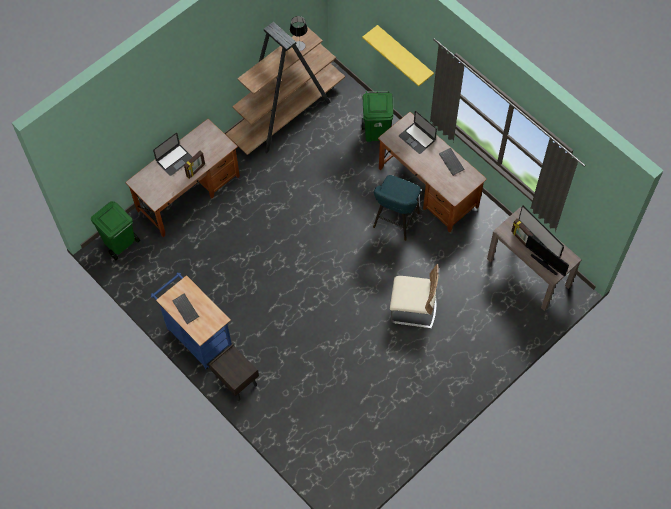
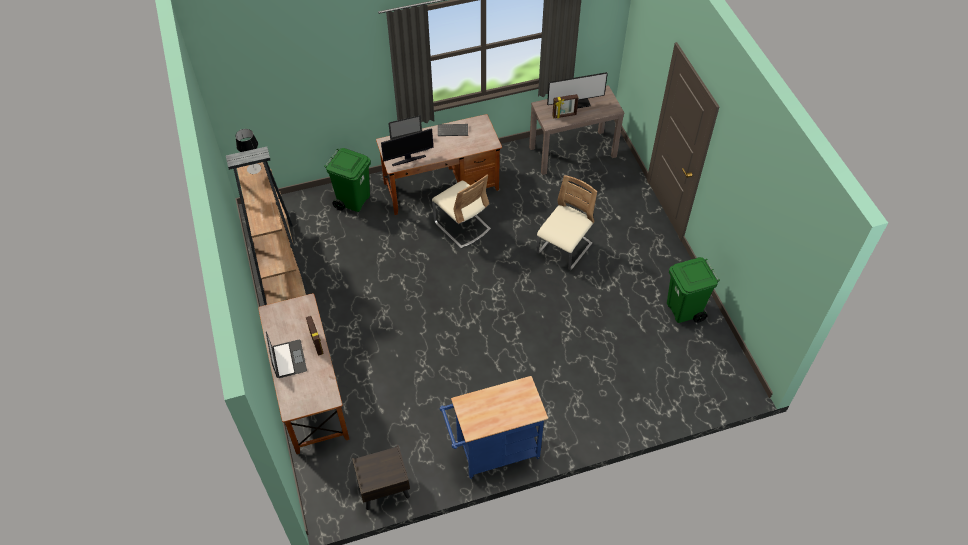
camera: 65 degrees left, 10 degrees down
green trash can [91,201,140,260] -> green trash can moved to [667,257,720,323]
keyboard [173,294,199,324] -> none
brown nightstand [209,344,259,401] -> brown nightstand moved to [352,445,410,510]
yellow shelf [362,25,434,86] -> none
turquoise stool [373,175,421,241] -> beige chair [432,174,491,249]
monitor [526,234,569,277] -> monitor moved to [381,128,433,166]

